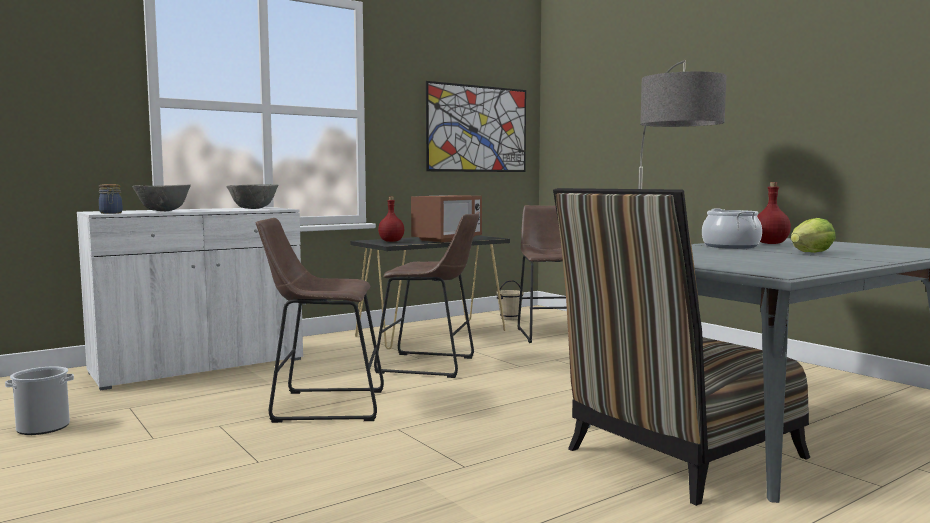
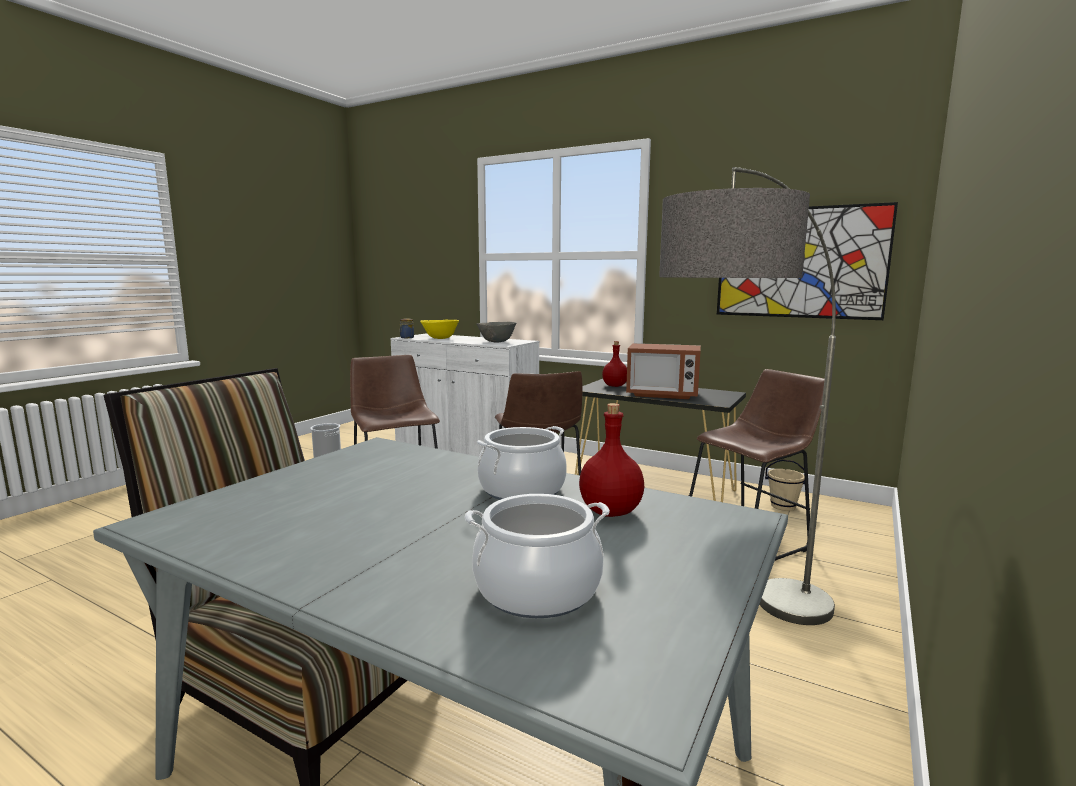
camera: 65 degrees right, 5 degrees up
grey bowl [132,185,191,211] -> yellow bowl [420,320,459,339]
lettuce [791,218,836,253] -> none
none -> cooking pot [465,494,610,618]

